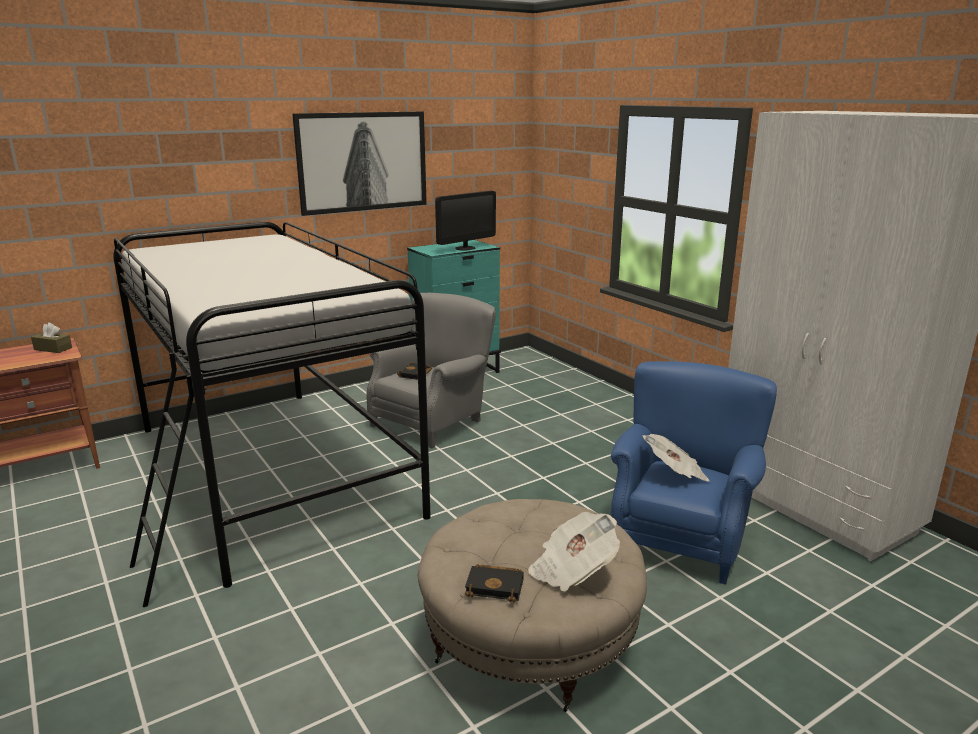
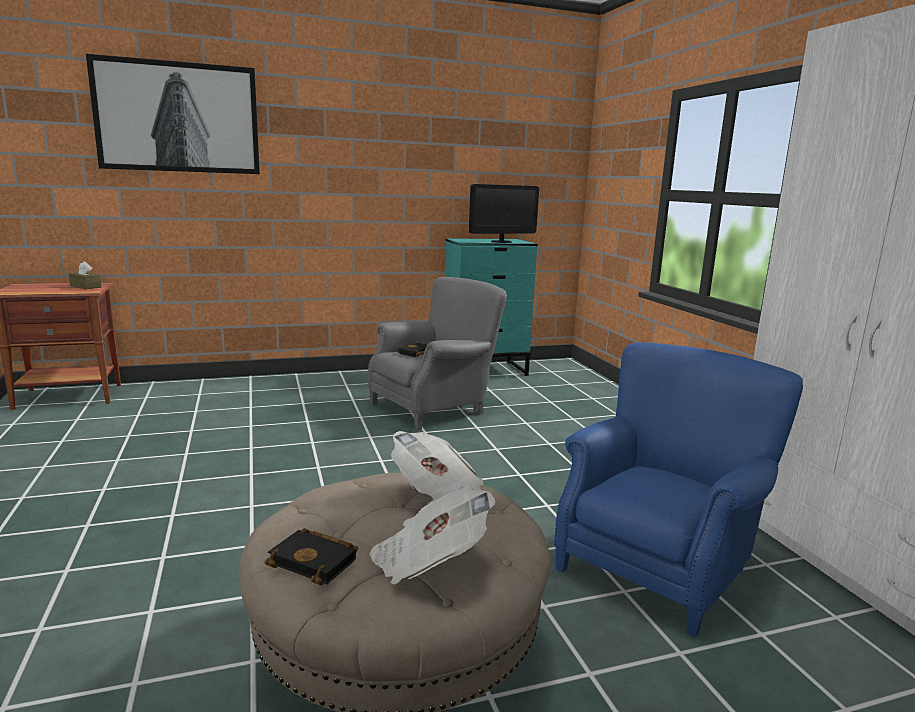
camera: 15 degrees right, 5 degrees down
black bed [113,222,431,607] -> none
picture [292,111,427,216] -> picture moved to [86,54,260,174]
newspaper [643,434,710,482] -> newspaper moved to [391,431,484,500]

